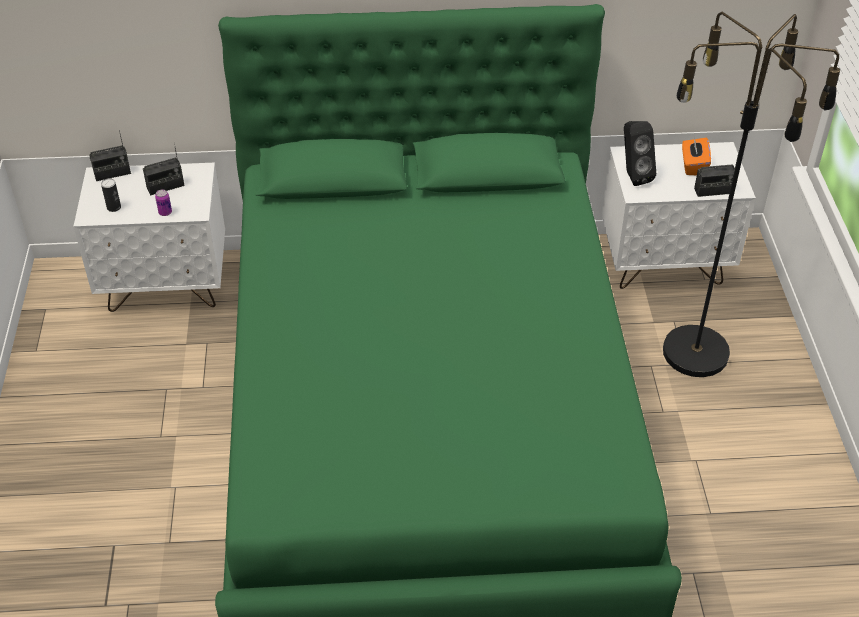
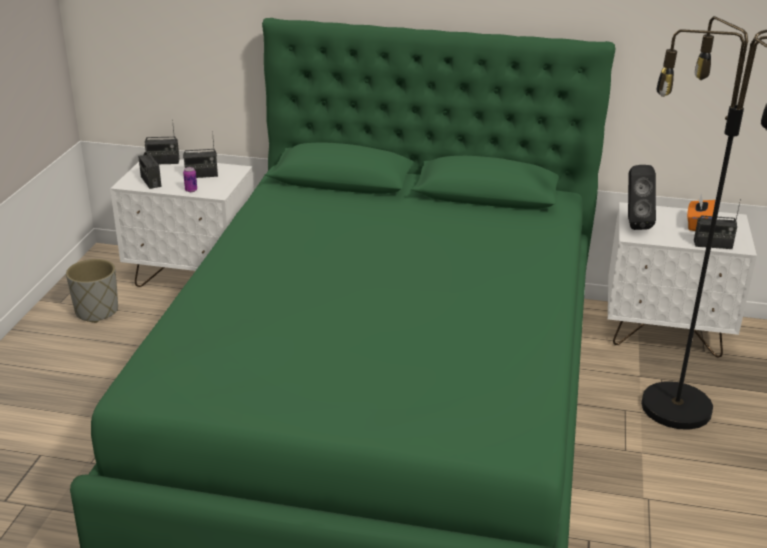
camera: 15 degrees right, 15 degrees down
can [101,178,121,212] -> radio [138,142,162,189]
none -> grey planter [66,259,118,323]

